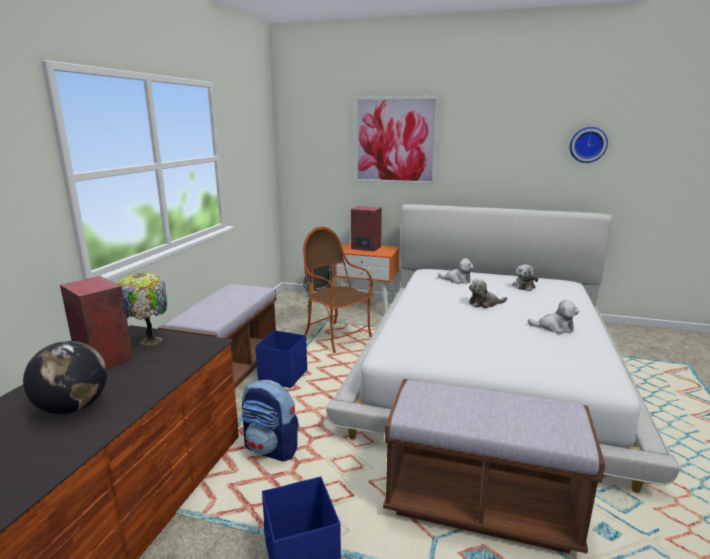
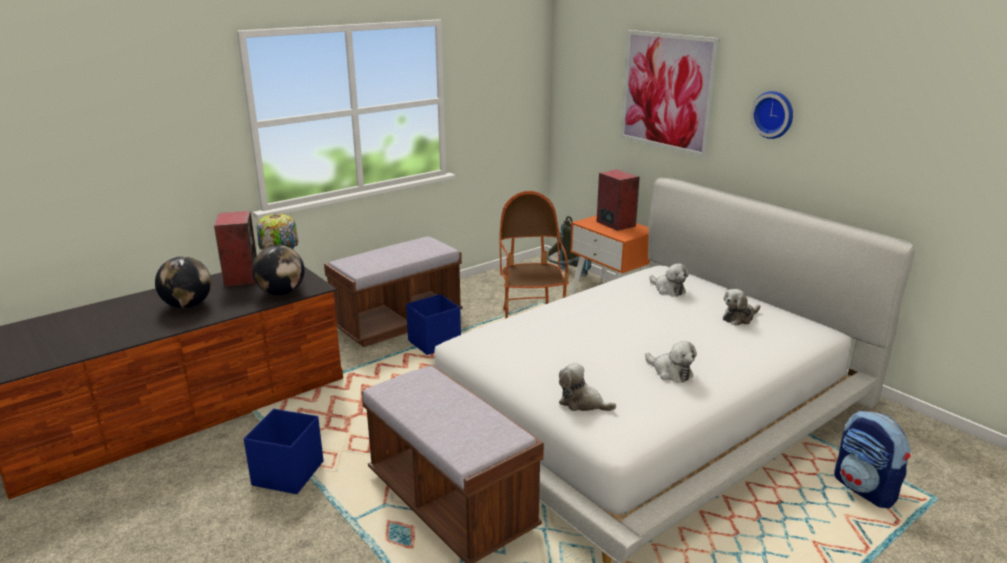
camera: 35 degrees right, 5 degrees up
backpack [242,380,299,462] -> backpack moved to [834,411,910,508]
plush toy [469,278,507,308] -> plush toy moved to [559,363,616,411]
wall clock [570,127,608,163] -> wall clock moved to [750,91,793,139]
none -> globe [252,245,305,295]

